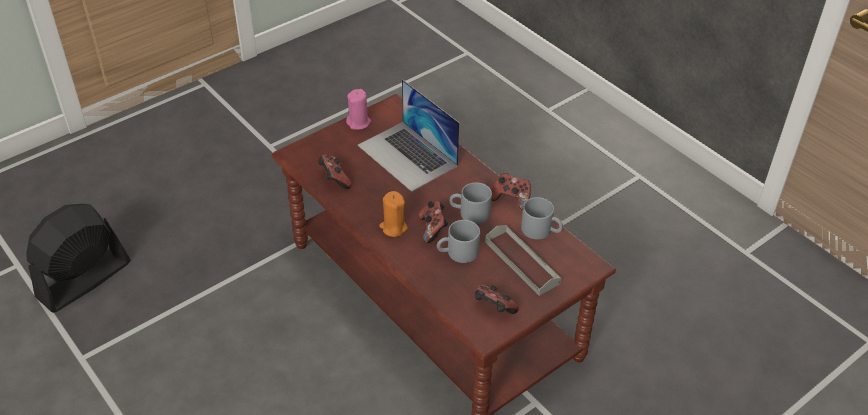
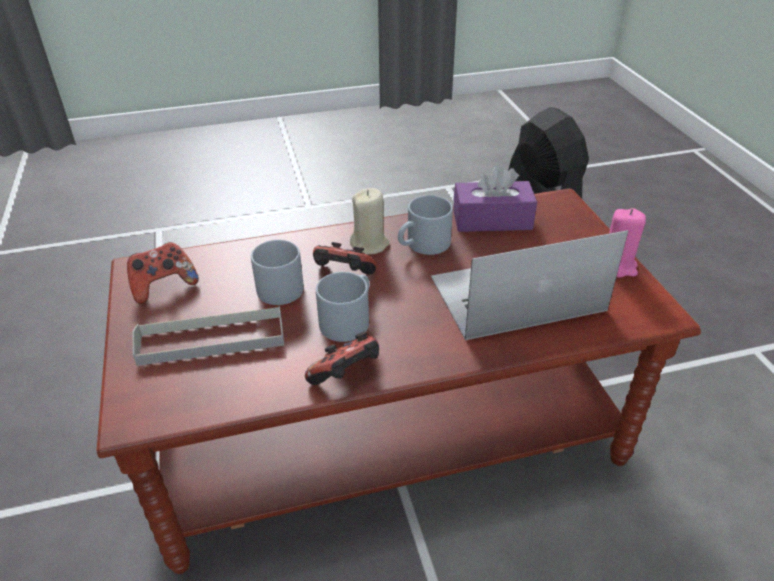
camera: 115 degrees right, 5 degrees down
game controller [318,155,351,189] -> purple tissue box [453,165,537,232]
orange candle [379,191,408,237] -> beige candle [350,188,389,254]
grey mug [521,197,563,239] -> grey mug moved to [398,195,453,255]

